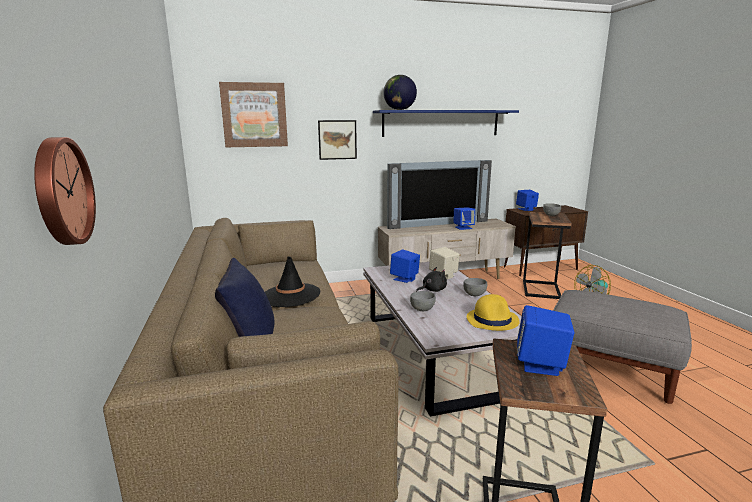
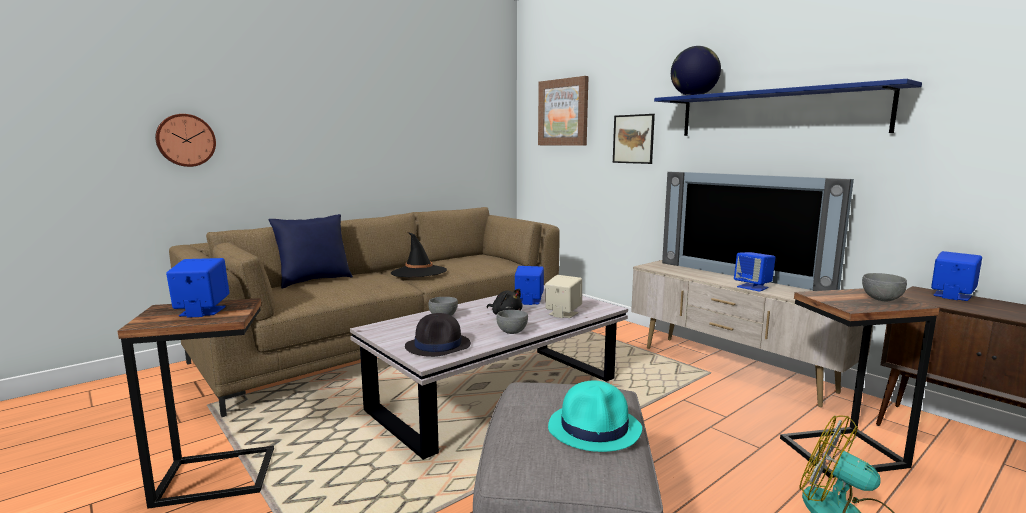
camera: 65 degrees right, 5 degrees down
yellow hat [467,294,520,331] -> black hat [405,313,471,357]
none -> turquoise hat [548,380,642,452]

